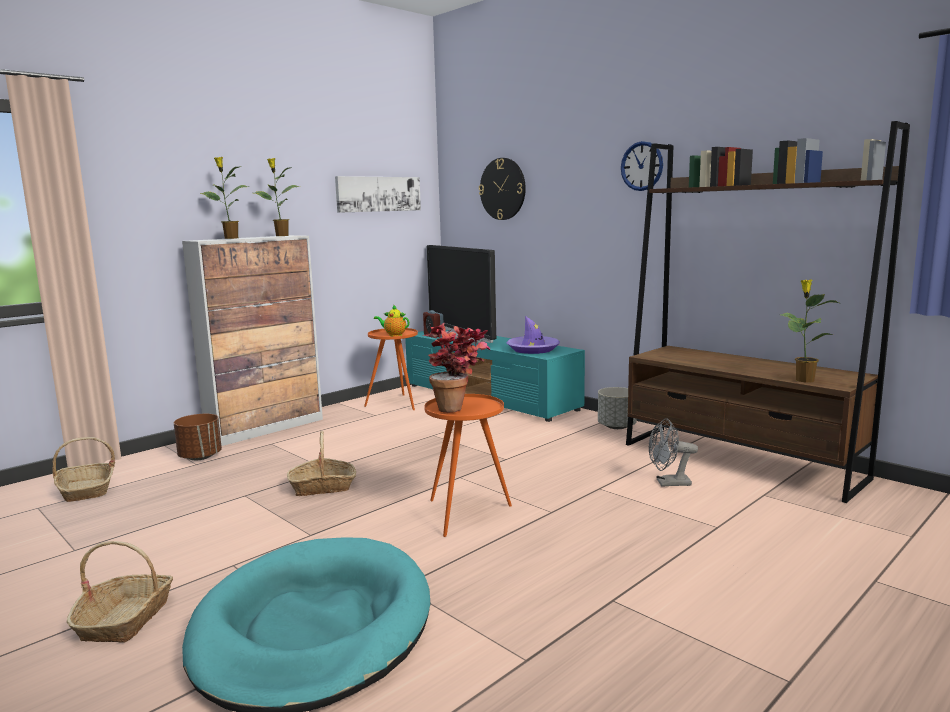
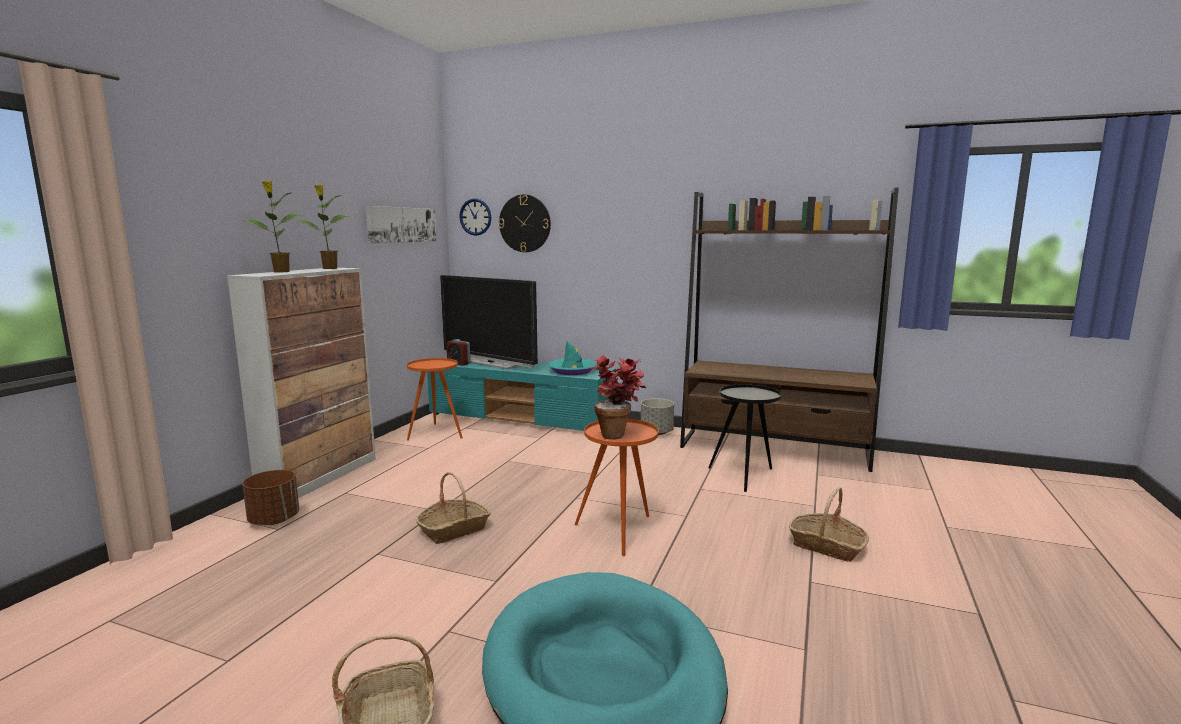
camera: 25 degrees left, 0 degrees up
basket [52,437,115,502] -> basket moved to [789,487,869,562]
teapot [374,304,409,336] -> none
purple hat [506,316,560,354] -> turquoise hat [548,341,597,375]
wall clock [621,141,663,191] -> wall clock moved to [459,199,491,236]
grey fan [649,418,698,486] -> black side table [708,385,782,492]
potted plant [781,280,839,383] -> none

